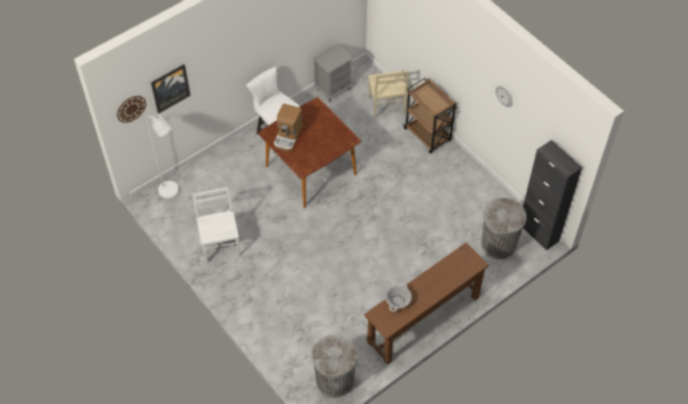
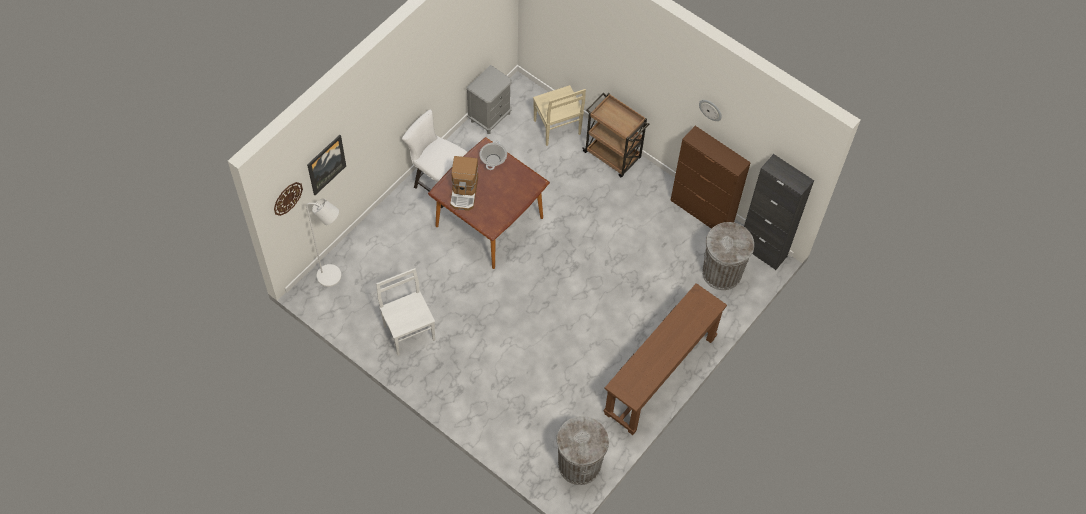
camera: 15 degrees left, 5 degrees up
cooking pot [385,283,412,312] -> cooking pot moved to [479,140,507,170]
none -> brown cabinet [670,126,751,229]

